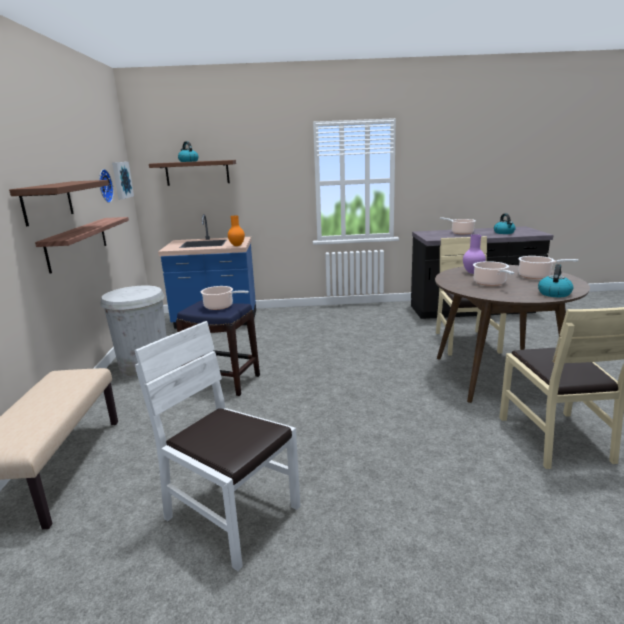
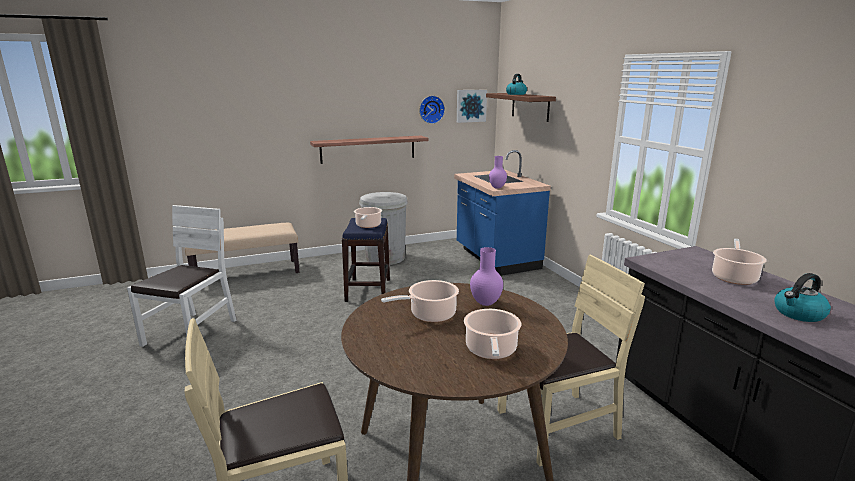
camera: 70 degrees right, 0 degrees up
brown shelf [9,180,109,226] -> none
orange vase [228,215,245,246] -> purple vase [489,156,507,189]
kettle [538,264,573,297] -> none

